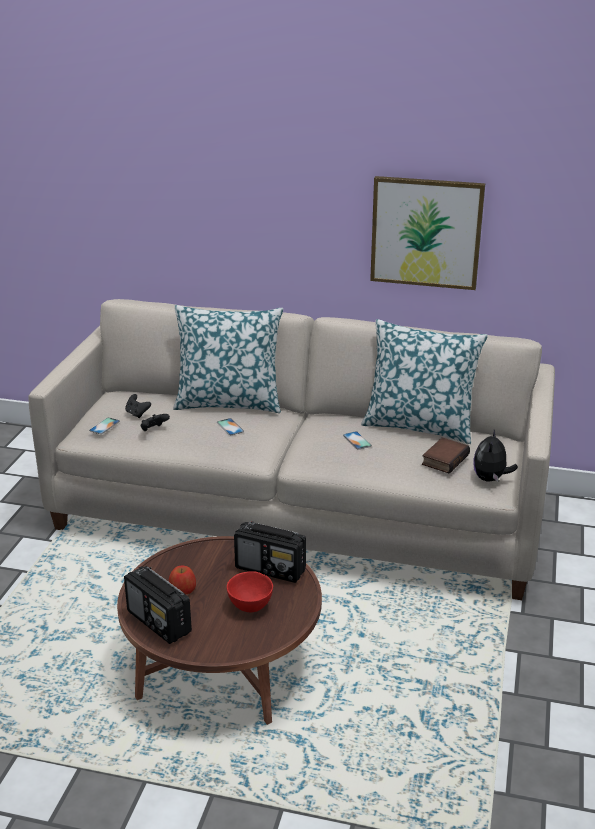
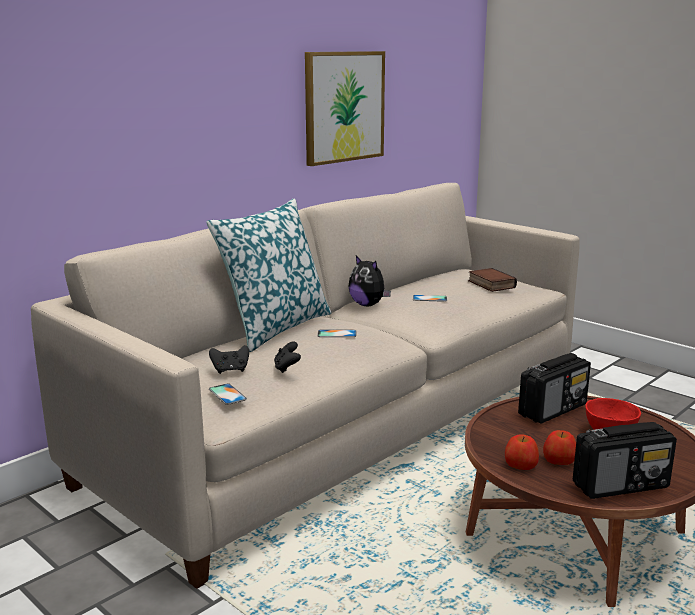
camera: 60 degrees left, 10 degrees down
pillow [361,319,488,444] -> none
plush toy [473,430,518,482] -> plush toy moved to [348,256,391,306]
none -> apple [505,434,539,470]

